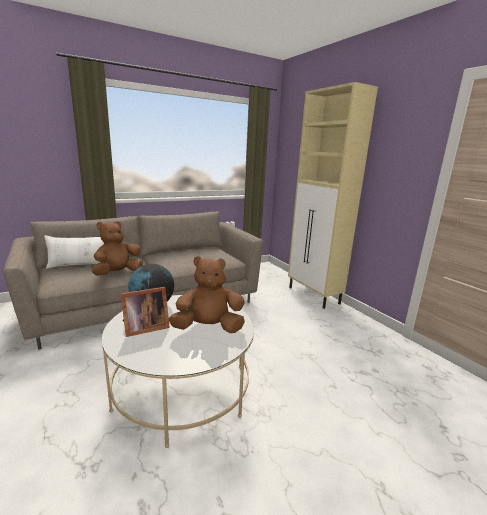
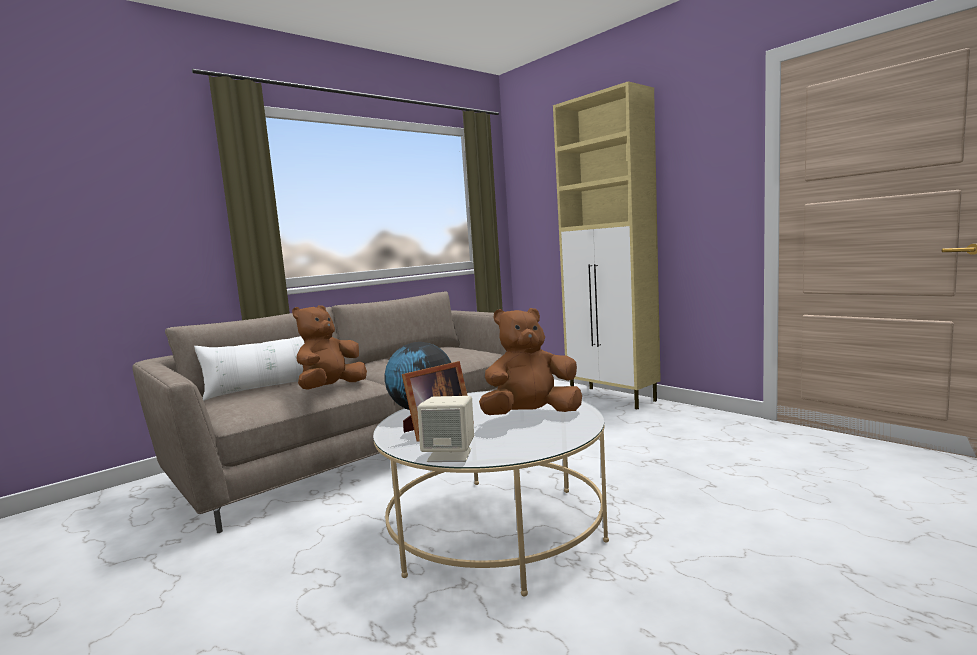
camera: 10 degrees left, 10 degrees down
none -> beige speaker [417,396,474,462]

